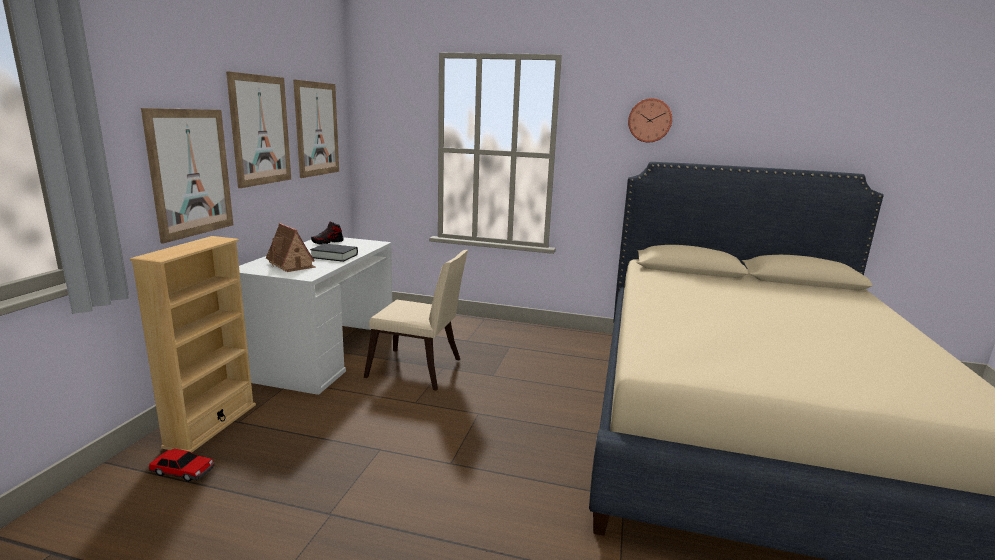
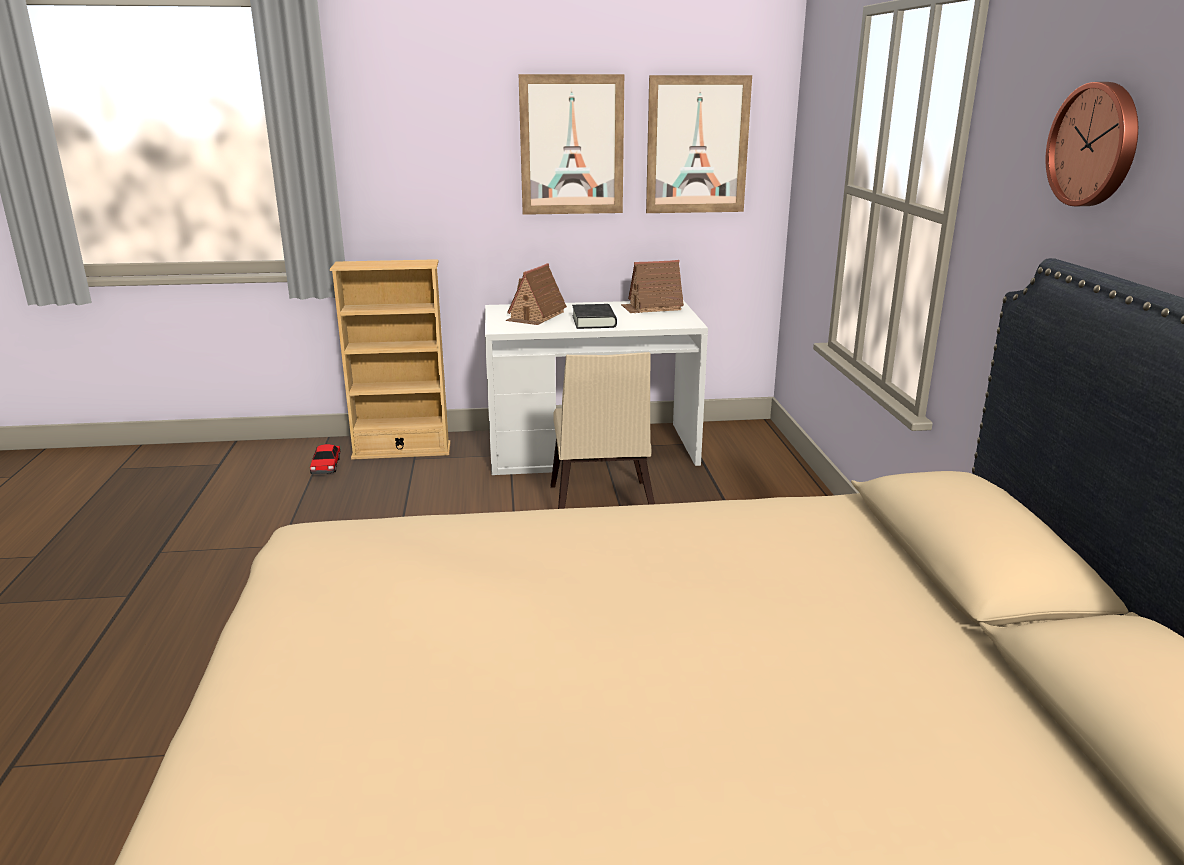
camera: 70 degrees right, 5 degrees up
picture [141,108,233,244] -> none
shoe [311,221,344,245] -> toy house [621,260,684,313]

